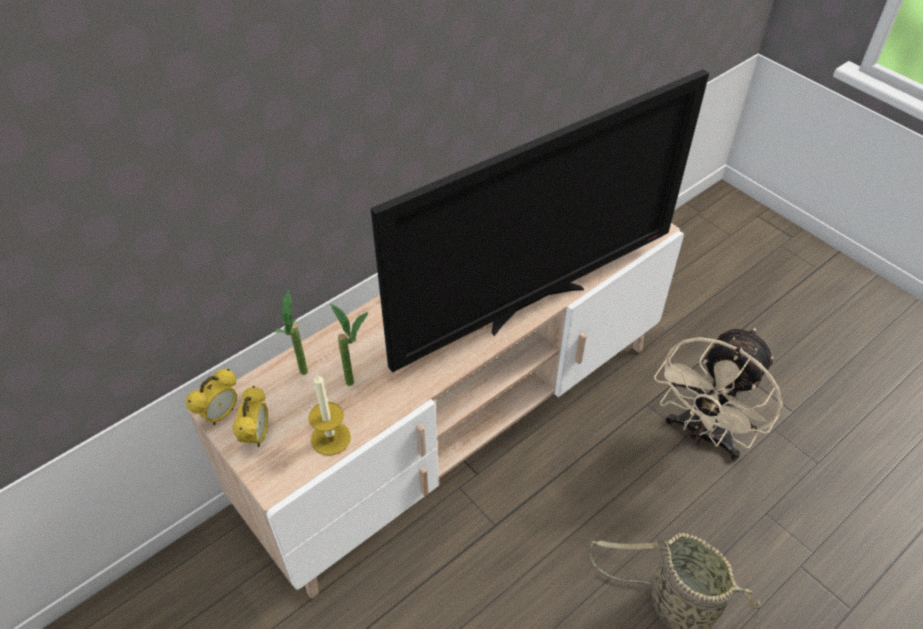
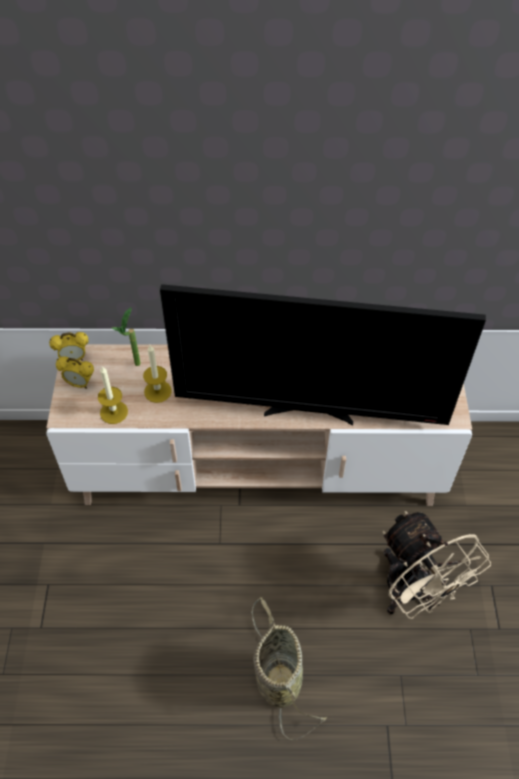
camera: 40 degrees right, 5 degrees up
alarm clock [232,386,268,447] -> alarm clock turned 60 degrees clockwise [56,357,94,389]
potted plant [330,304,368,386] -> candle [143,345,172,403]
beige fan [654,328,783,460] -> beige fan turned 105 degrees counterclockwise [383,511,491,619]

